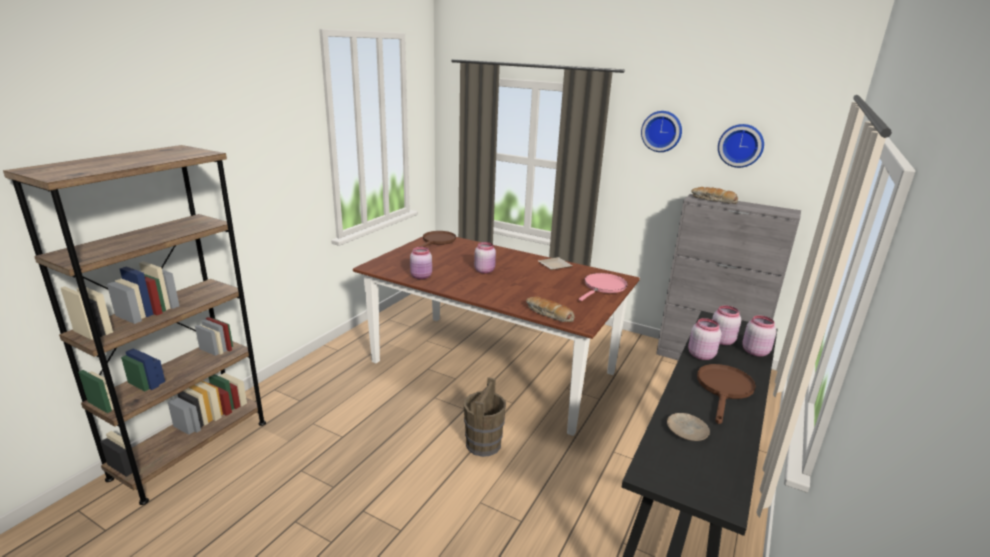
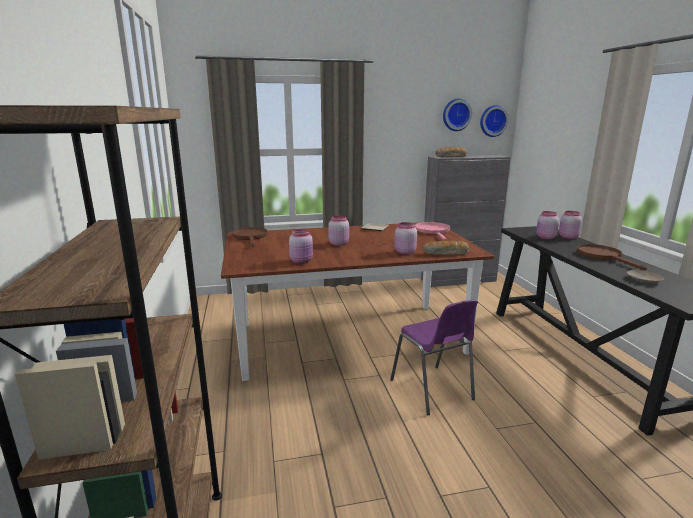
camera: 40 degrees left, 5 degrees down
brown bucket [464,377,506,457] -> purple chair [390,299,478,415]
wall clock [641,111,682,152] -> wall clock moved to [480,105,509,137]
pink jar [688,318,721,360] -> pink jar moved to [394,222,417,255]

